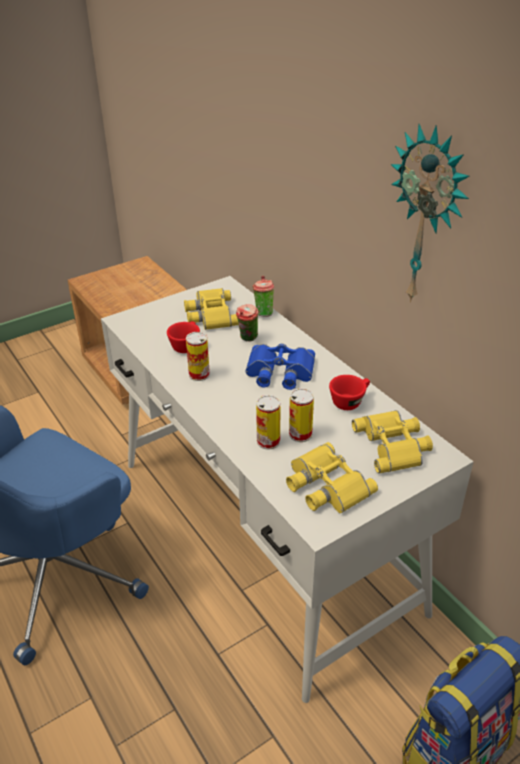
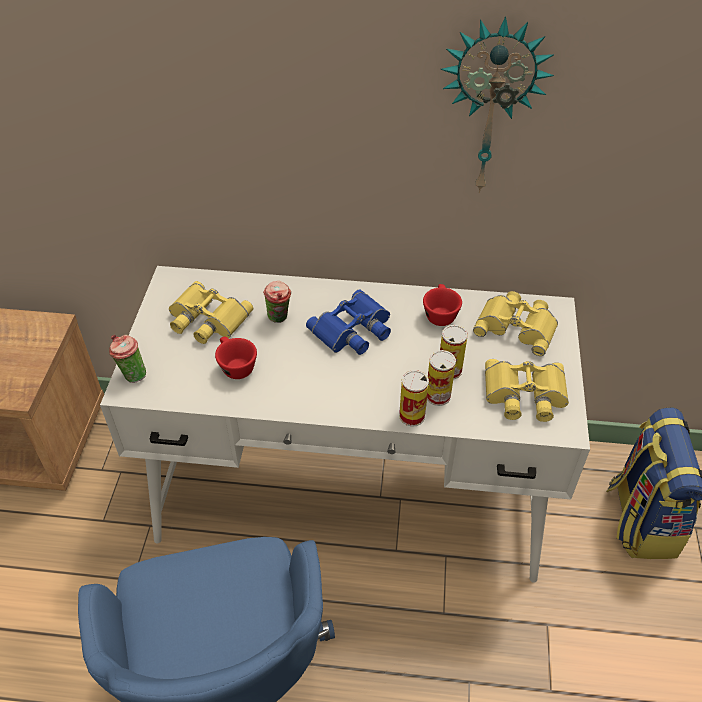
camera: 50 degrees left, 10 degrees up
can [186,332,210,381] -> can moved to [399,370,429,427]
cup [253,276,274,317] -> cup moved to [109,335,146,383]

